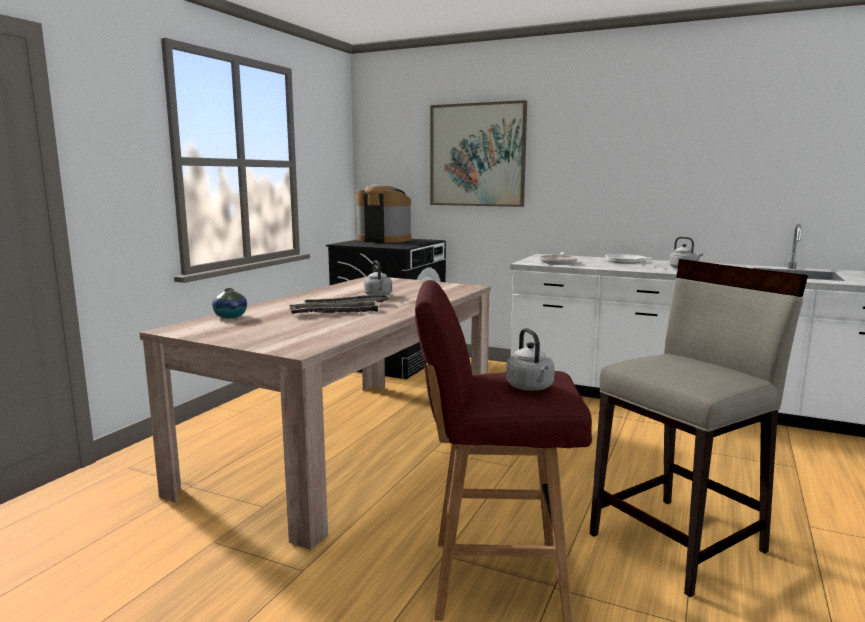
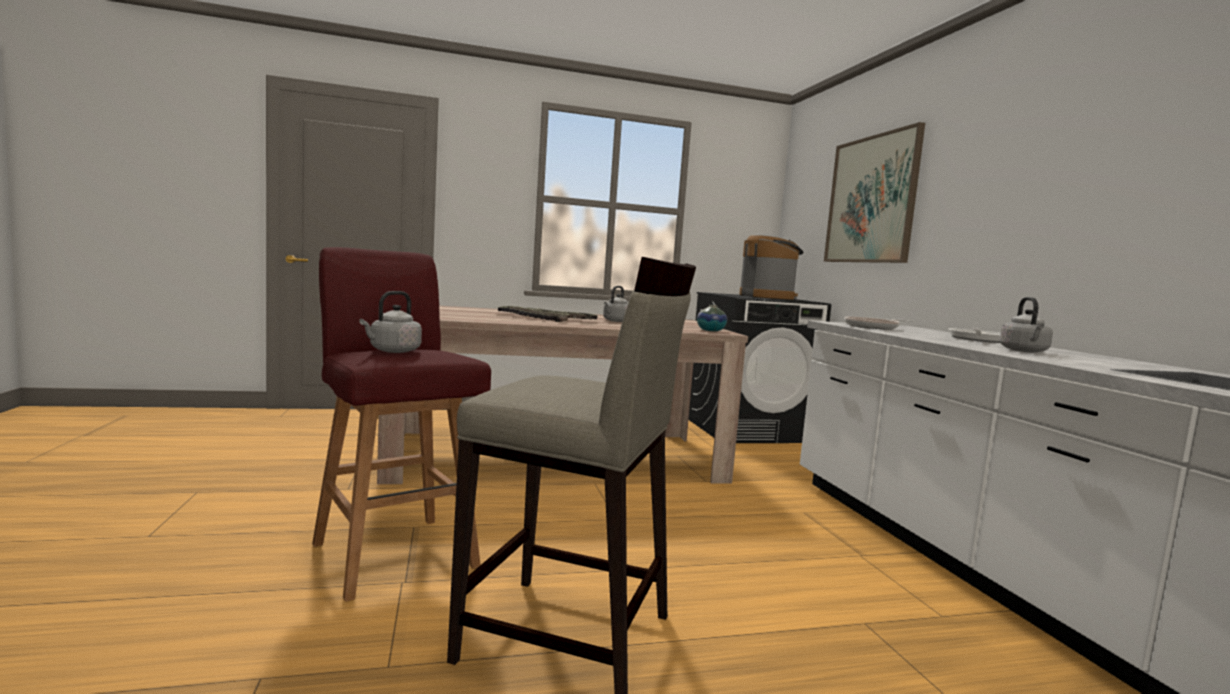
camera: 50 degrees right, 5 degrees down
vase [212,288,247,318] -> vase moved to [697,305,727,331]

